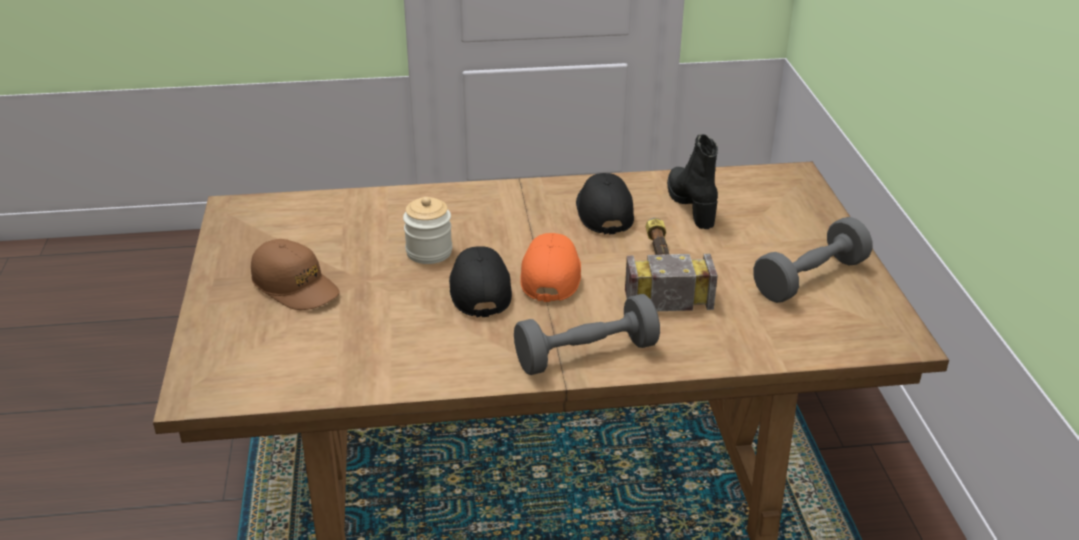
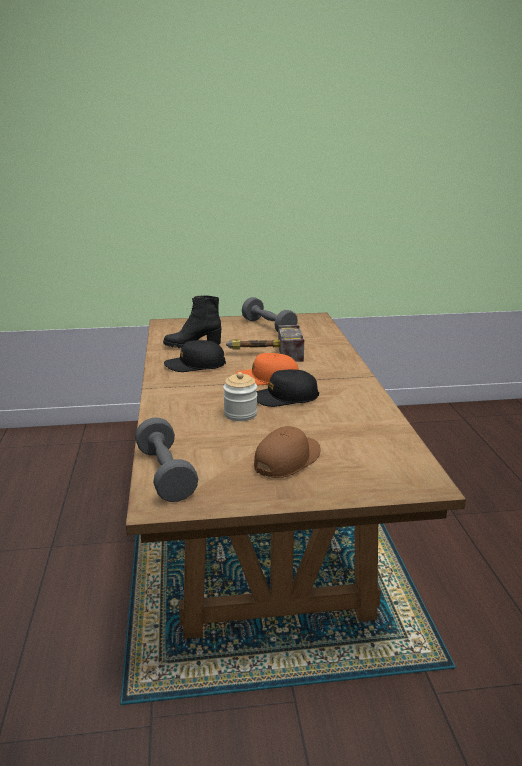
camera: 90 degrees left, 10 degrees down
grey dumbbell [514,294,660,375] -> grey dumbbell moved to [135,418,198,502]

